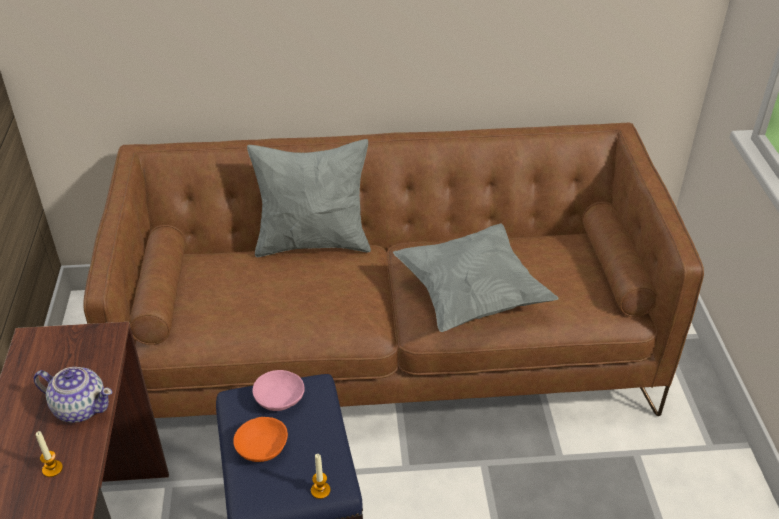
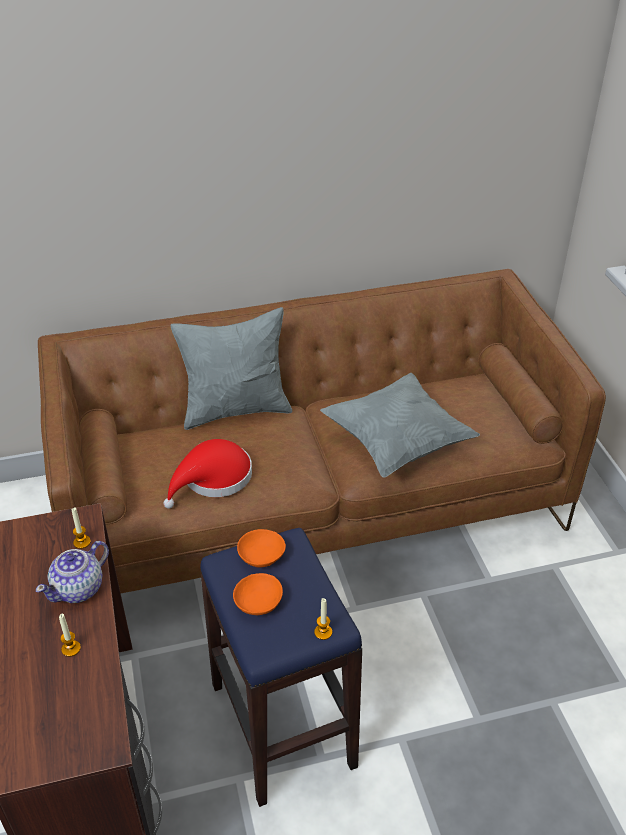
camera: 10 degrees left, 0 degrees up
teapot [34,367,112,423] -> teapot turned 120 degrees clockwise [36,541,109,603]
pink bowl [252,370,305,411] -> orange bowl [237,529,286,567]
none -> candle [72,507,91,549]
none -> red hat [164,439,252,509]

